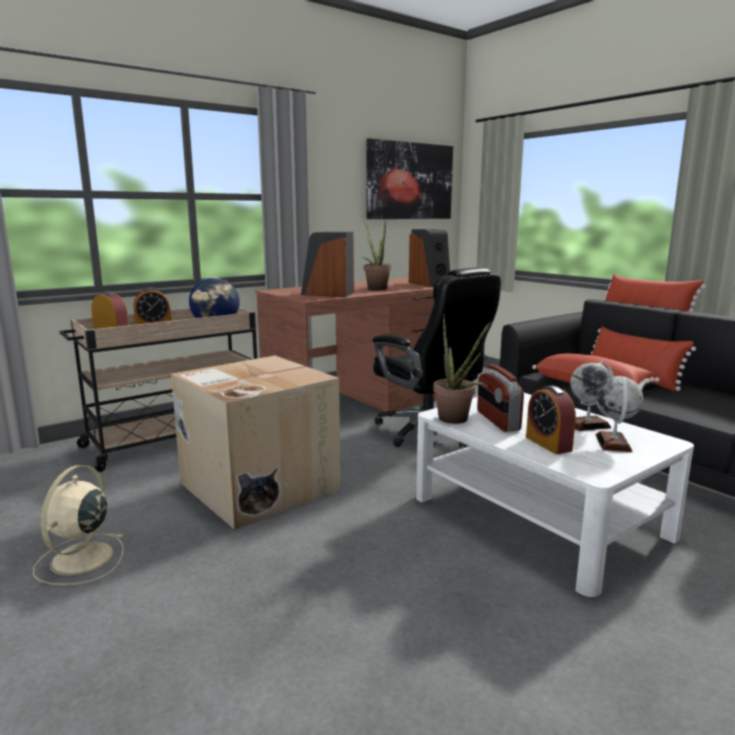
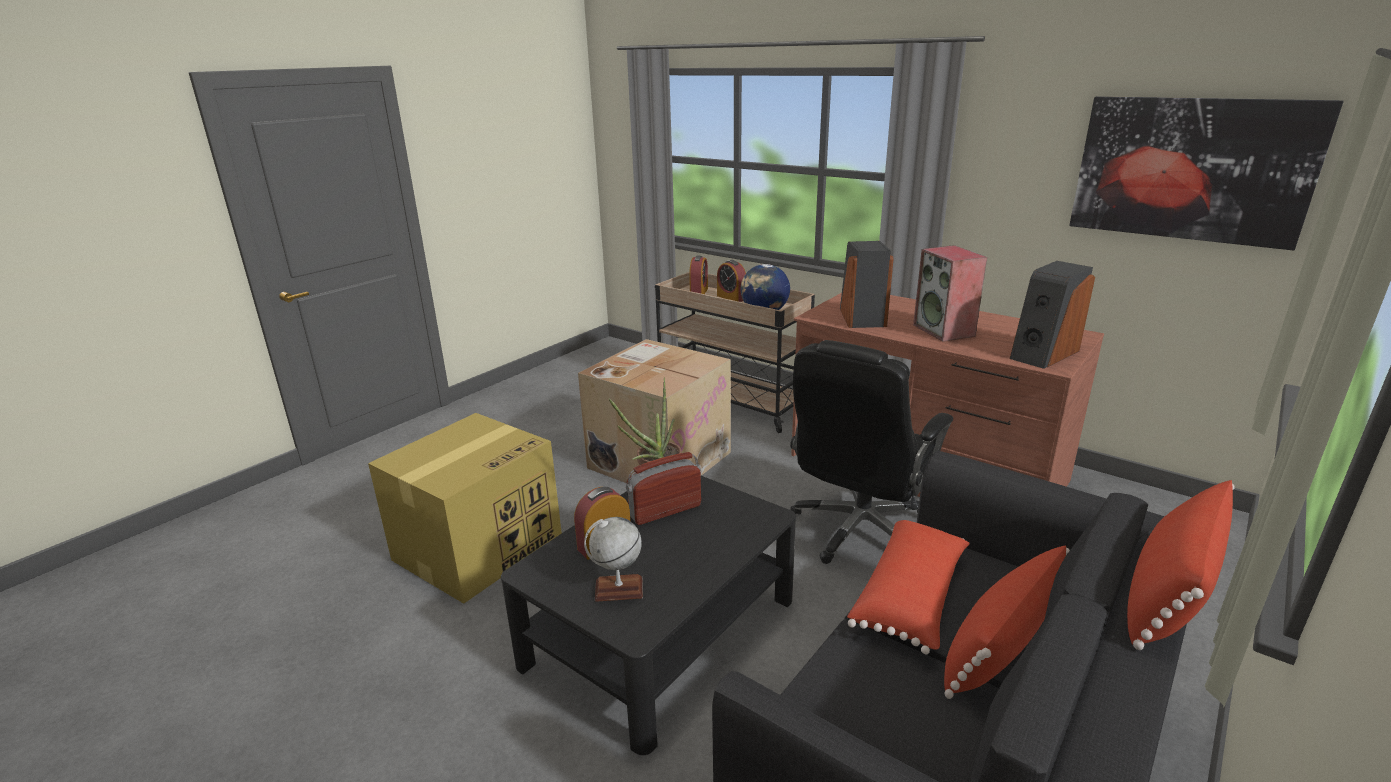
camera: 75 degrees right, 10 degrees up
beige fan [33,465,124,585] -> none
potted plant [363,217,391,290] -> speaker [913,245,987,342]
white coffee table [416,393,694,597] -> black coffee table [501,476,796,755]
globe [570,361,614,431] -> none
none -> cardboard box [368,413,562,604]

